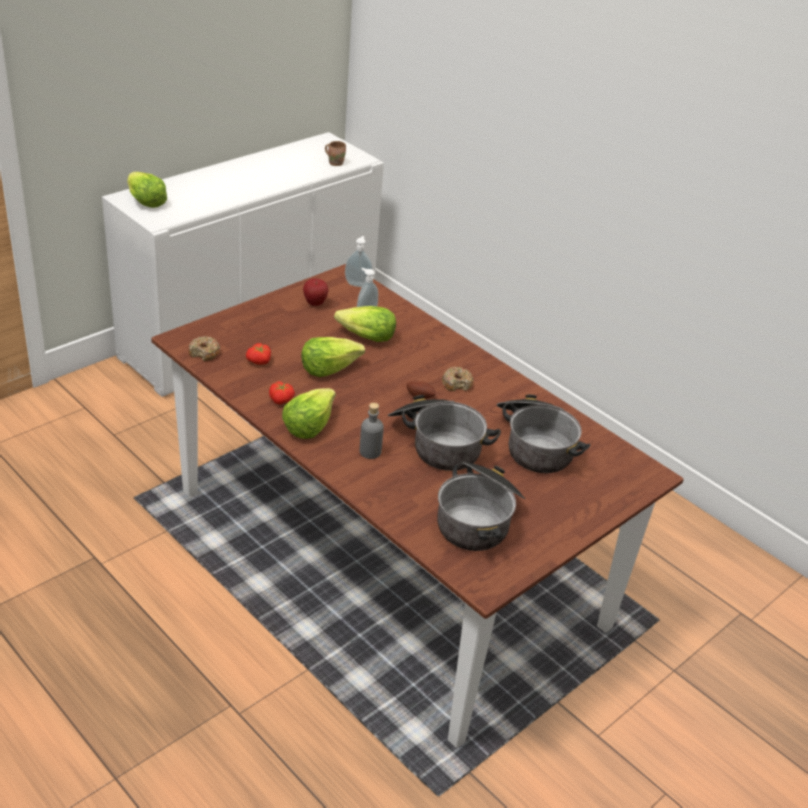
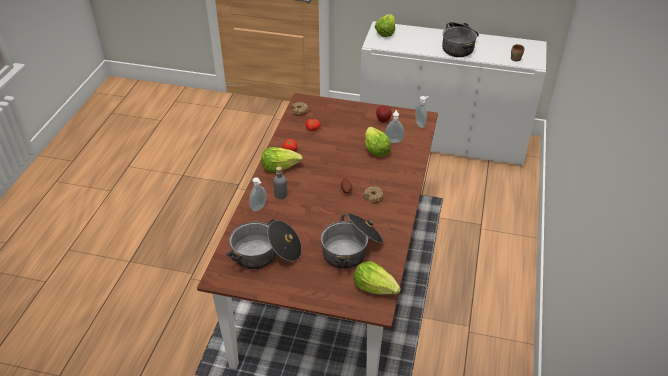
camera: 60 degrees right, 5 degrees up
lettuce [301,337,365,377] -> lettuce moved to [354,261,401,295]
cooking pot [388,395,501,471] -> cooking pot moved to [442,22,479,57]
none -> soap dispenser [249,177,266,212]

